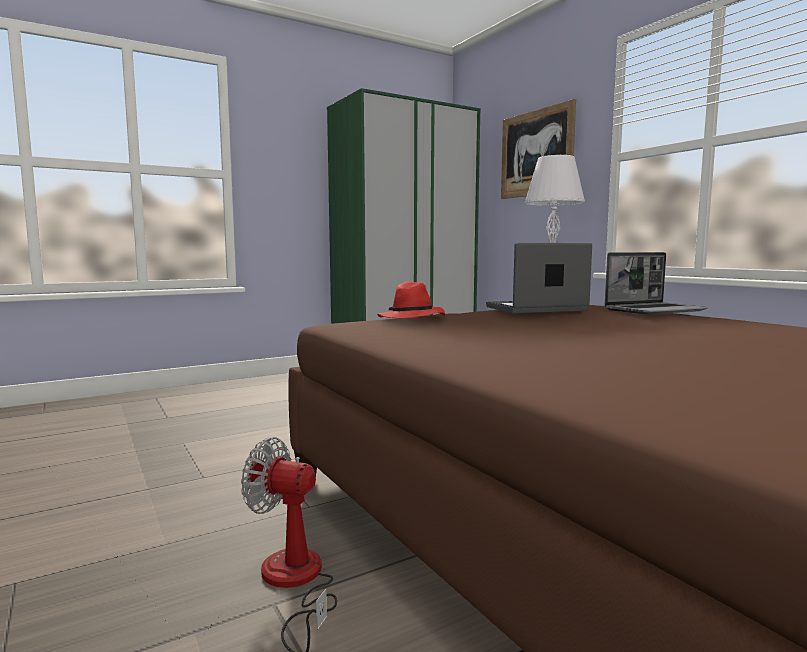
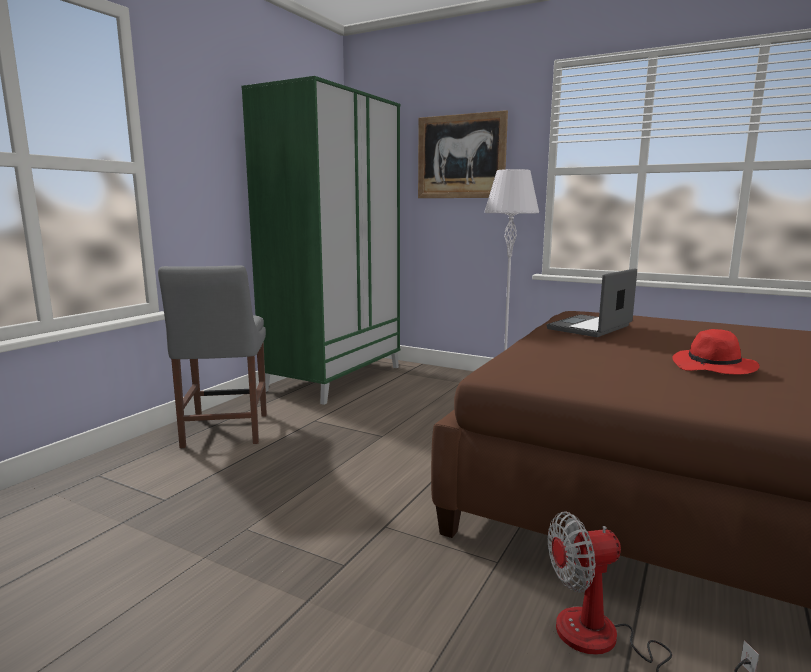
camera: 30 degrees left, 5 degrees up
red hat [377,281,445,318] -> red hat moved to [672,329,760,375]
laptop [604,252,708,315] -> none
none -> grey chair [158,265,267,448]

